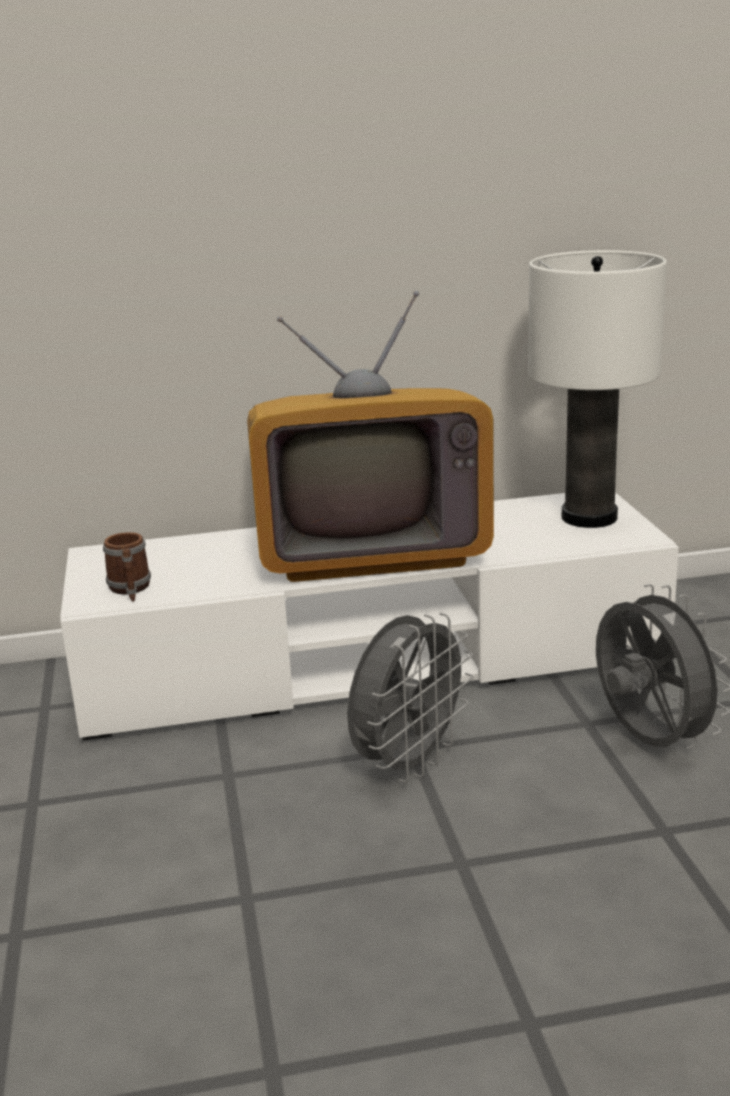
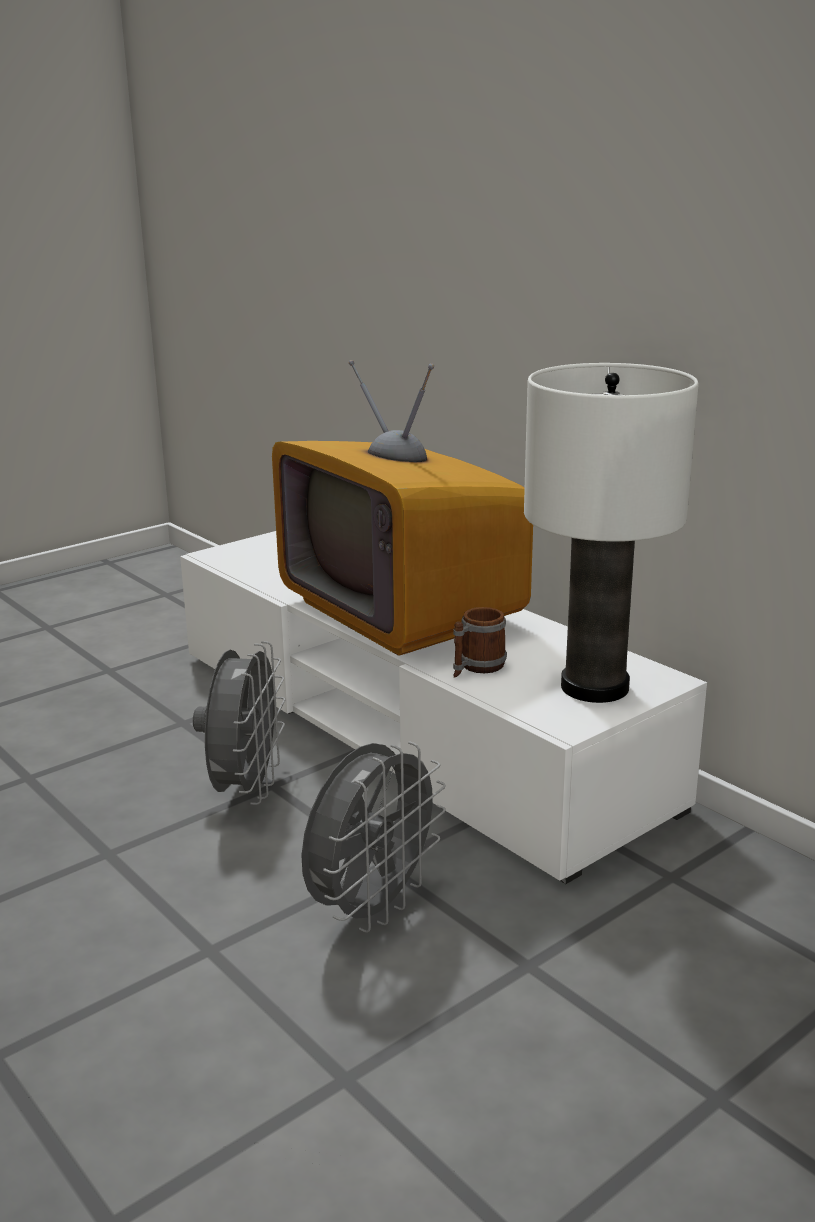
camera: 60 degrees right, 0 degrees up
mug [103,532,151,602] -> mug moved to [453,607,507,678]
grey fan [347,613,473,783] -> grey fan turned 90 degrees counterclockwise [193,641,285,805]

